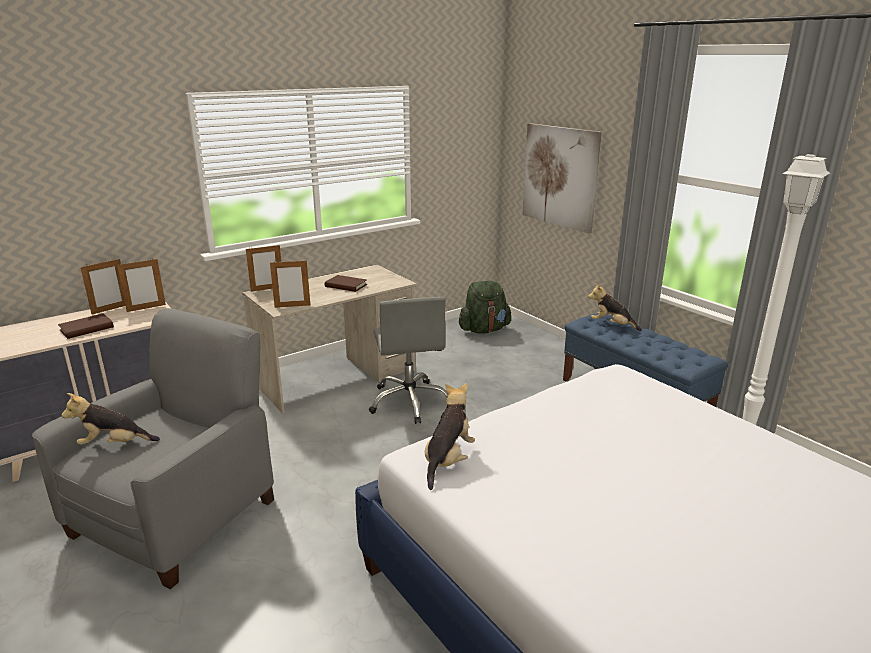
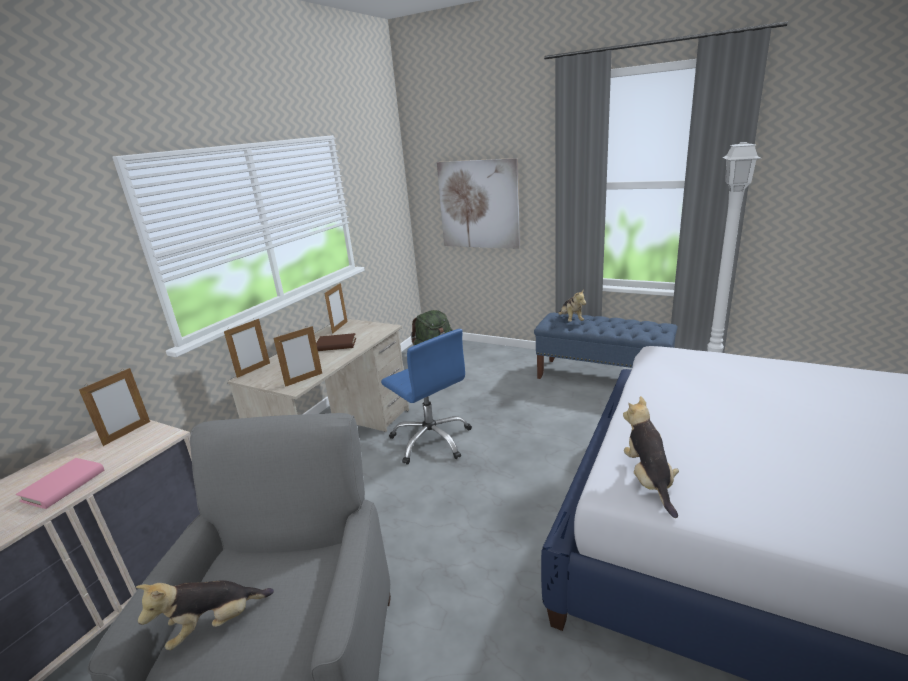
camera: 25 degrees left, 0 degrees up
brown book [58,314,114,339] -> pink book [16,458,104,509]
picture frame [81,258,125,315] -> picture frame moved to [324,283,348,334]
grey office chair [369,297,448,424] -> blue office chair [381,329,472,465]
plush toy [588,283,642,331] -> plush toy turned 105 degrees counterclockwise [558,289,586,322]

